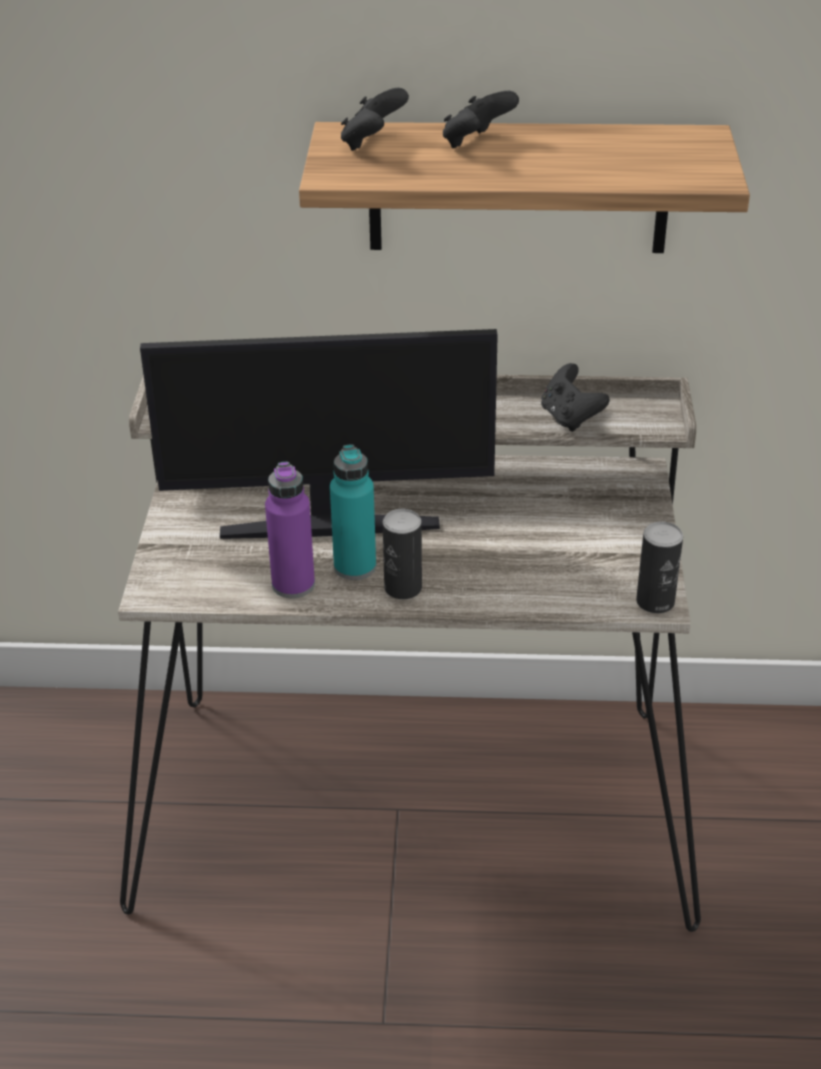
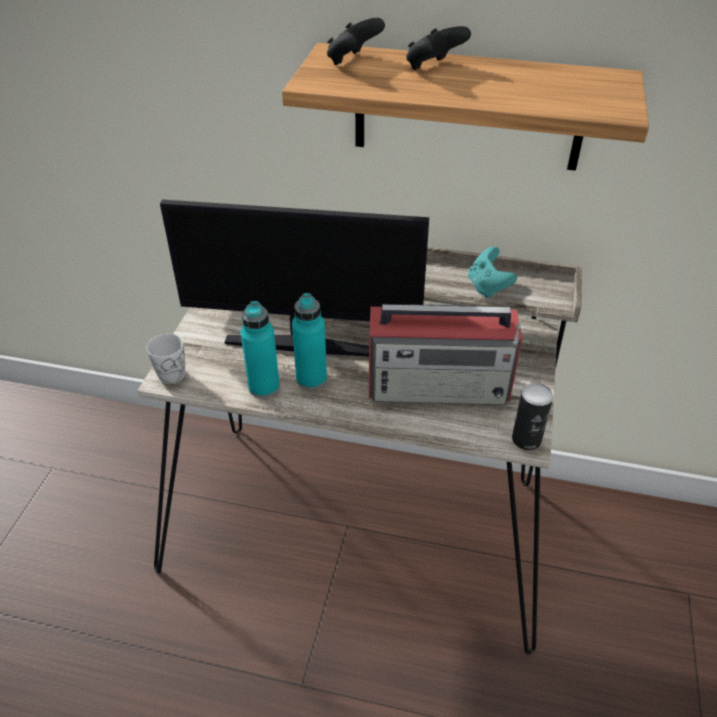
camera: 10 degrees right, 5 degrees up
purple bottle [265,462,315,598] -> turquoise bottle [241,301,280,398]
can [383,509,422,599] -> none
black game controller [541,363,610,432] -> turquoise game controller [468,247,517,298]
none -> white mug [147,333,185,384]
none -> radio [369,304,522,405]

